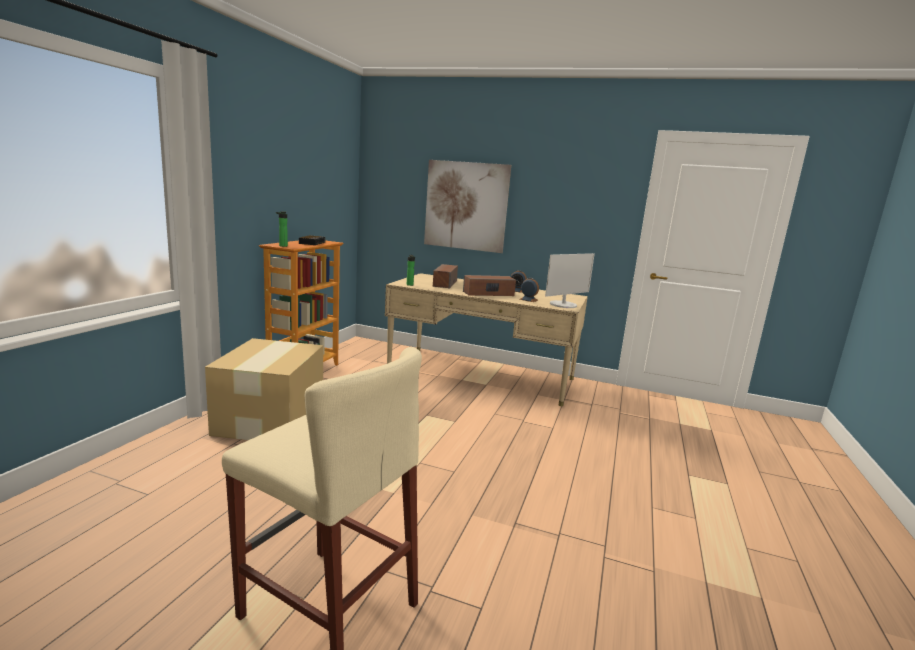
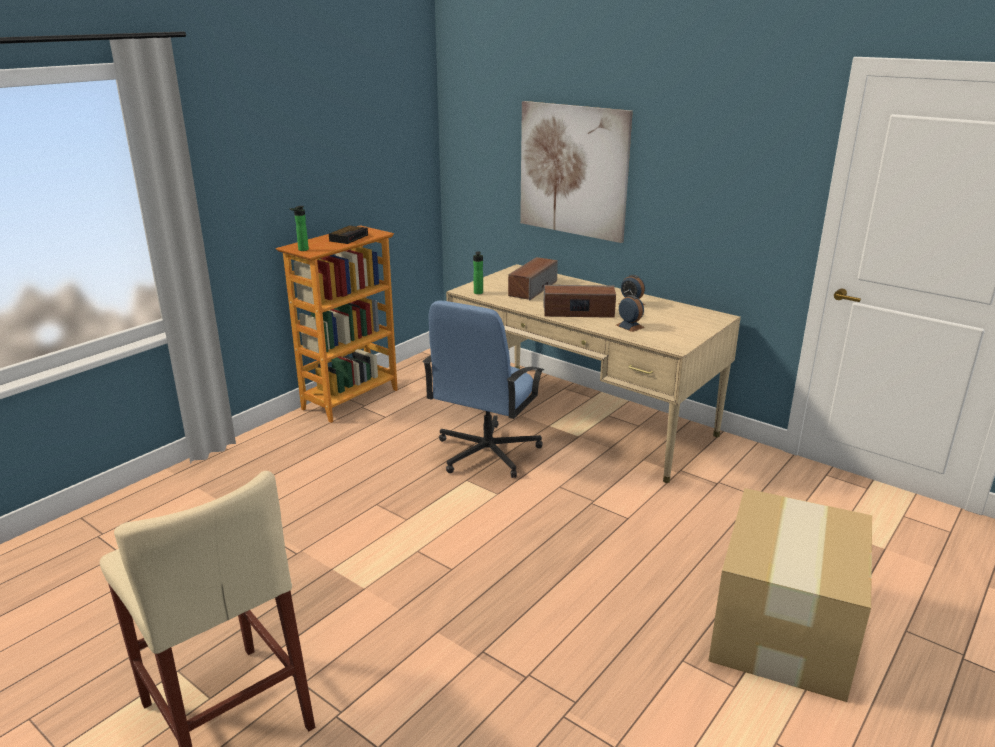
camera: 20 degrees right, 10 degrees up
cardboard box [205,338,323,440] -> cardboard box moved to [709,488,872,702]
monitor [545,253,595,308] -> none
none -> blue office chair [423,300,544,478]

